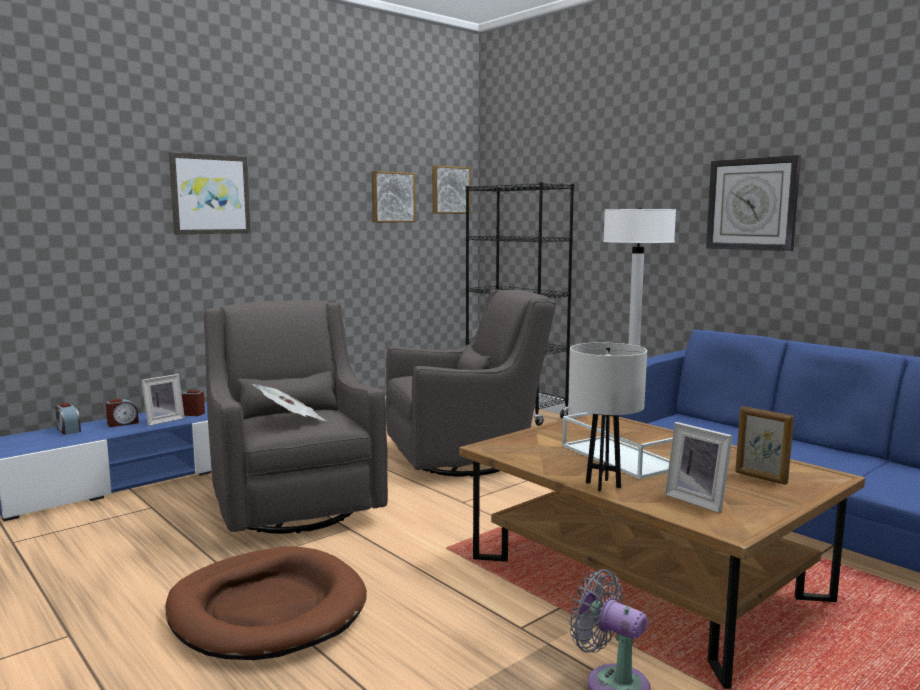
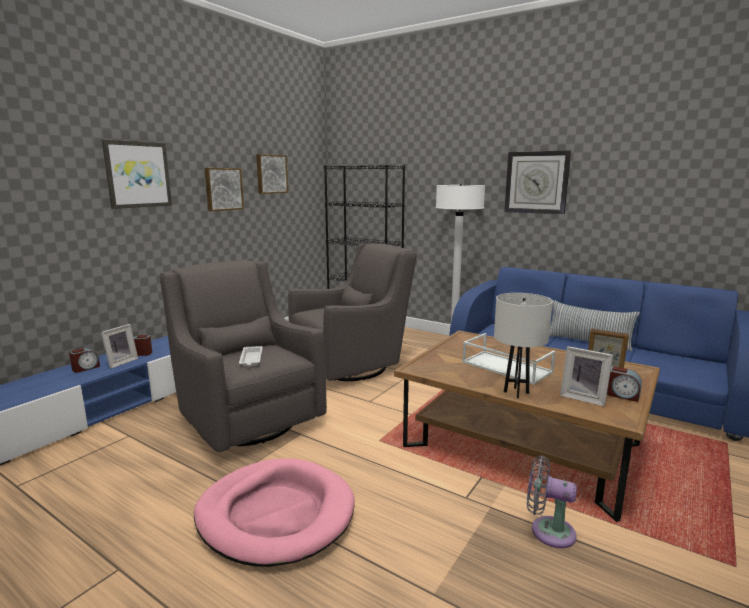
camera: 15 degrees left, 5 degrees up
alarm clock [55,403,81,435] -> alarm clock moved to [607,366,642,402]
brown dog bed [165,546,367,660] -> pink dog bed [194,458,355,567]
newspaper [252,384,326,421] -> white tray [239,346,263,366]
picture [432,165,471,214] -> picture moved to [205,168,244,211]
none -> pillow [549,300,640,352]

